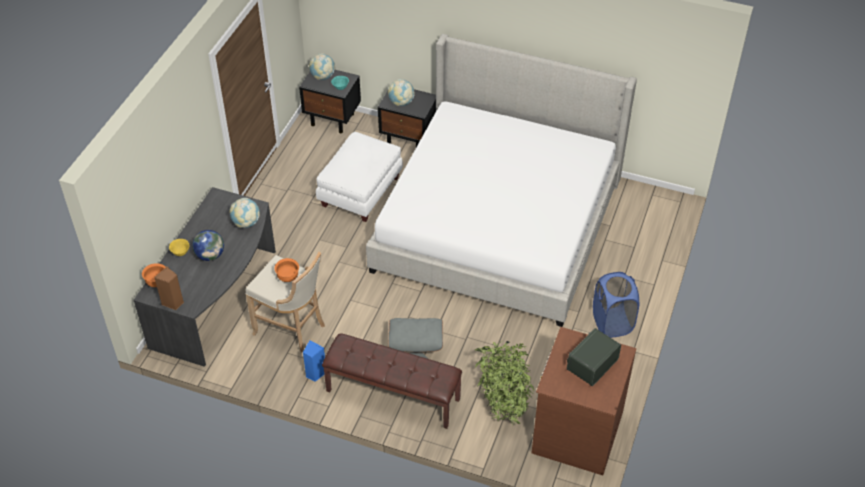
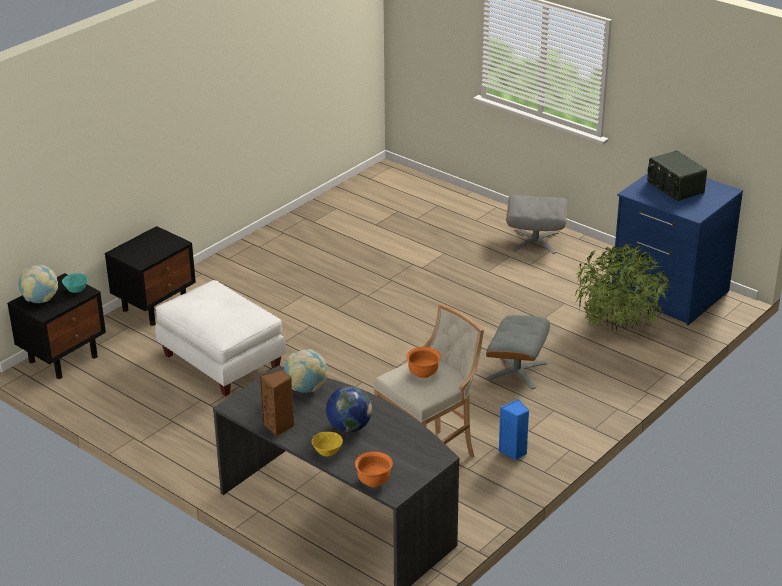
camera: 70 degrees left, 15 degrees down
brown speaker [154,266,184,310] -> brown speaker moved to [260,370,294,437]
brown bench [322,333,462,429] -> none
bed [366,34,637,327] -> none
globe [388,79,415,106] -> none
brown dresser [532,327,636,475] -> blue dresser [612,173,743,325]
blue laundry basket [593,272,639,338] -> grey ottoman [506,195,568,254]

